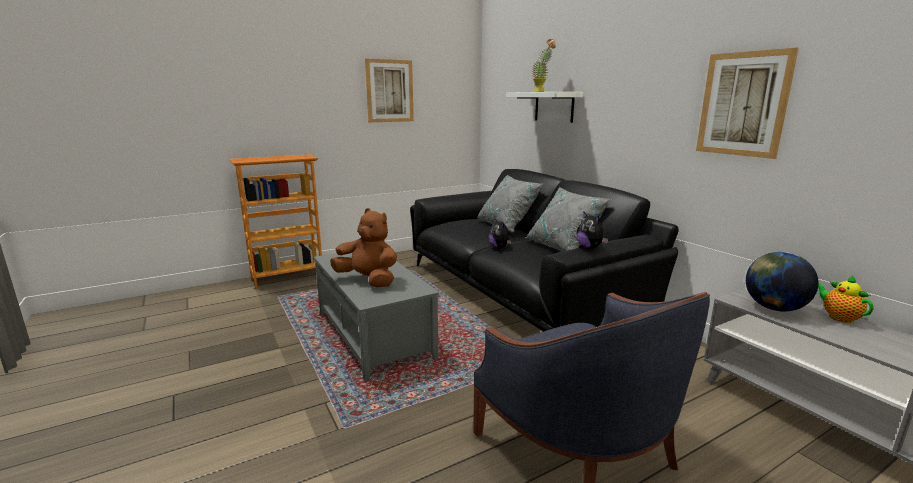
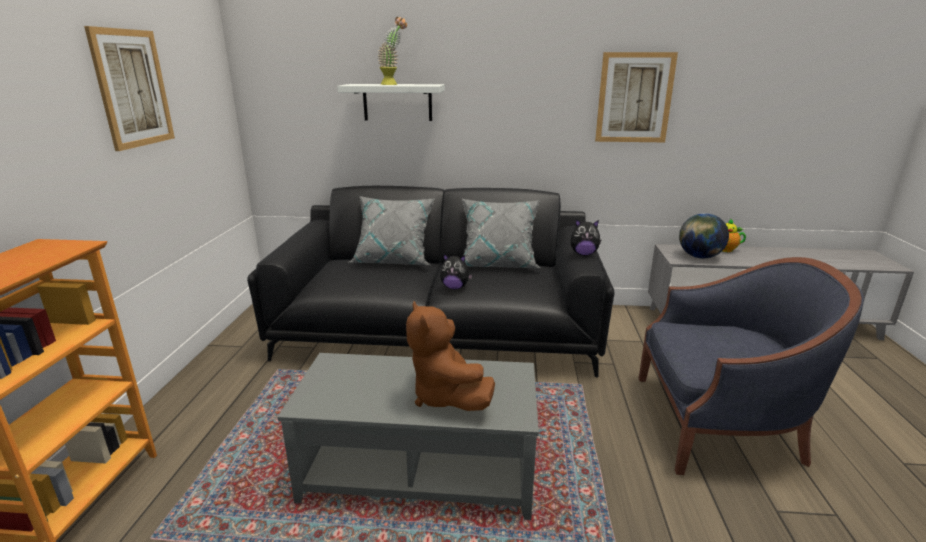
camera: 55 degrees left, 5 degrees up
brown plush toy [330,208,397,287] -> brown plush toy turned 90 degrees counterclockwise [406,301,495,411]

